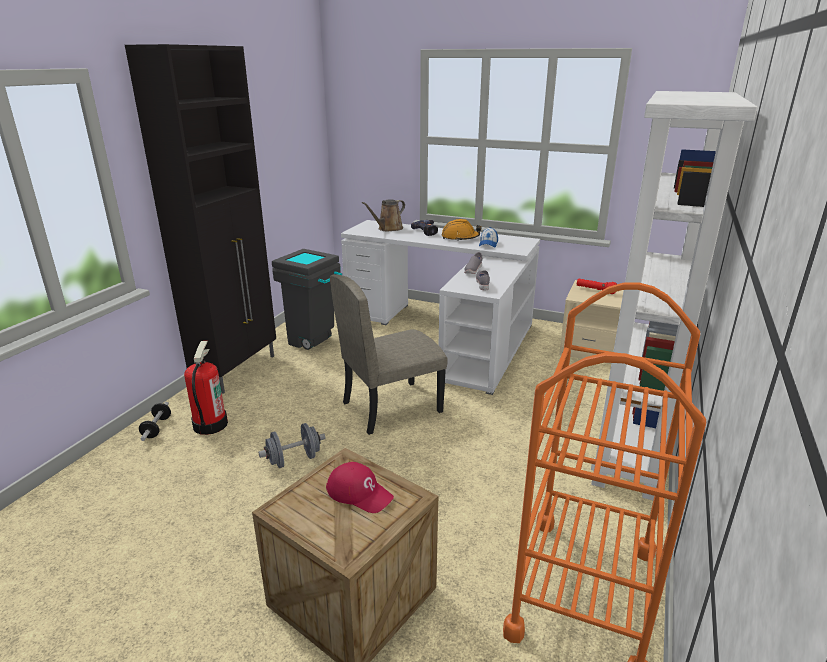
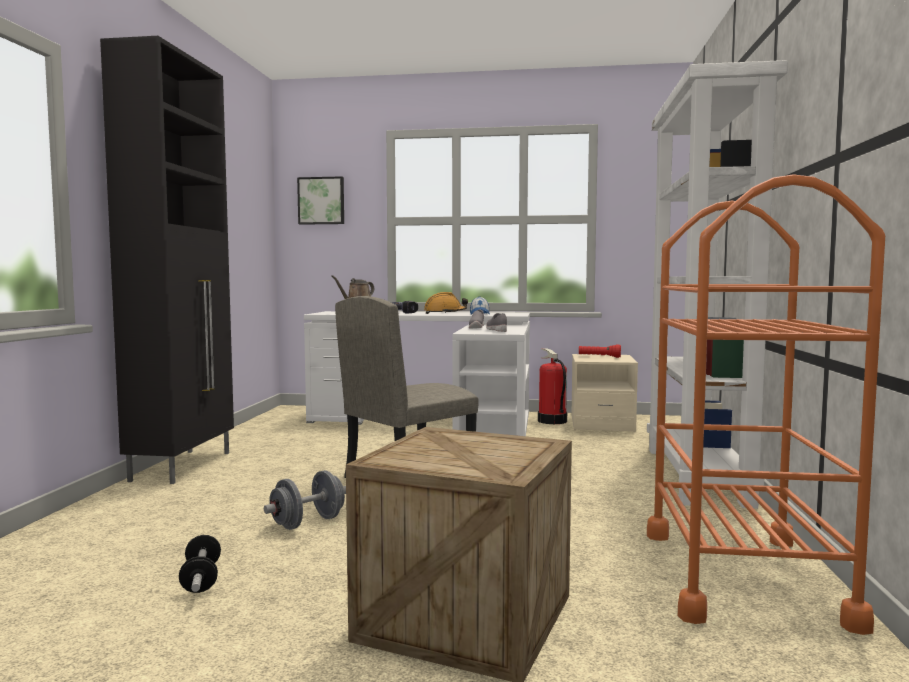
camera: 15 degrees left, 20 degrees down
dumbbell [139,402,171,441] -> dumbbell moved to [179,535,221,593]
fire extinguisher [184,341,228,435] -> fire extinguisher moved to [538,348,567,424]
grey trash can [272,249,342,350] -> none
red cap [326,462,394,513] -> none
none -> picture [297,176,344,225]

